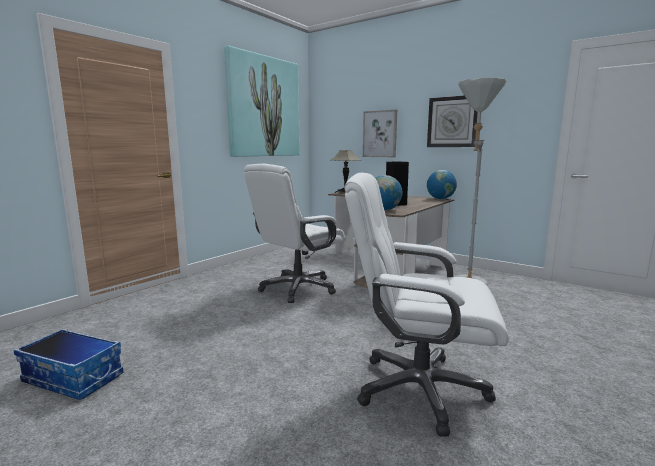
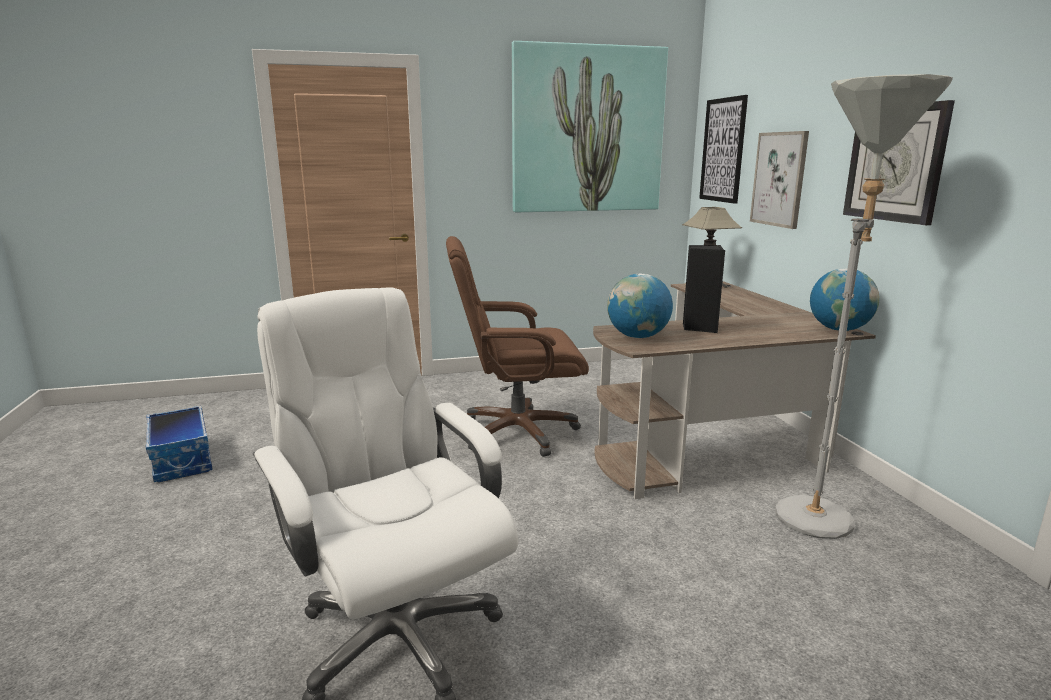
camera: 40 degrees right, 5 degrees up
white office chair [244,164,345,303] -> brown office chair [446,236,589,457]
none -> picture [699,95,748,204]

